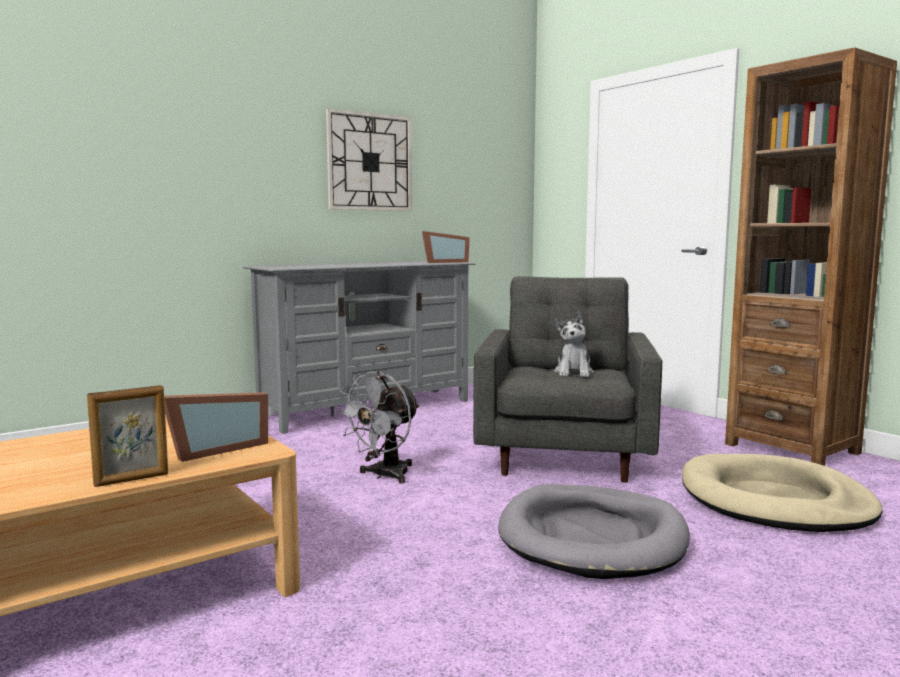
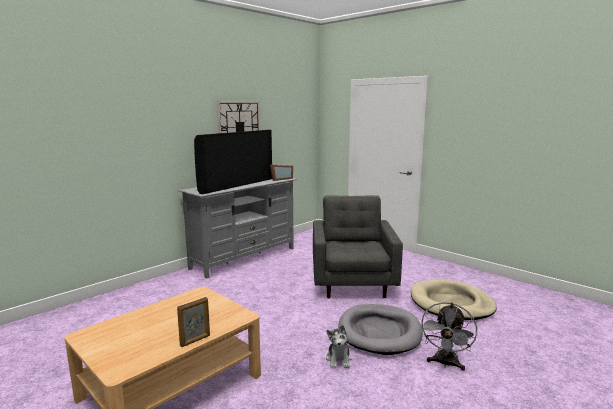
camera: 10 degrees left, 5 degrees up
picture frame [164,392,268,462] -> none
grey fan [336,371,420,483] -> grey fan moved to [420,302,477,371]
plush toy [554,312,594,377] -> plush toy moved to [326,325,352,368]
brown bookcase [725,47,897,466] -> none
none -> television [194,130,272,194]

